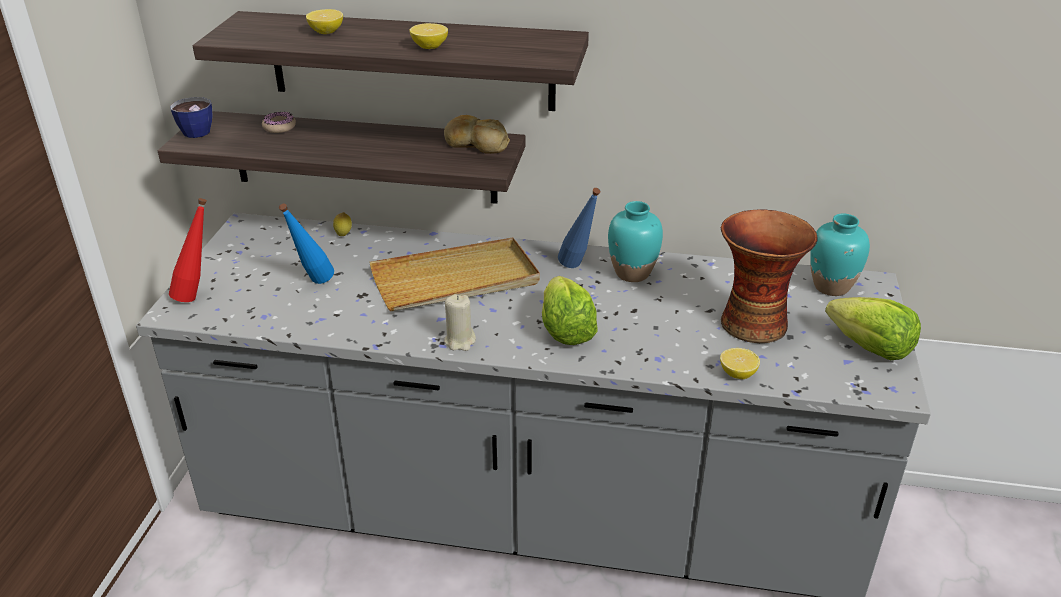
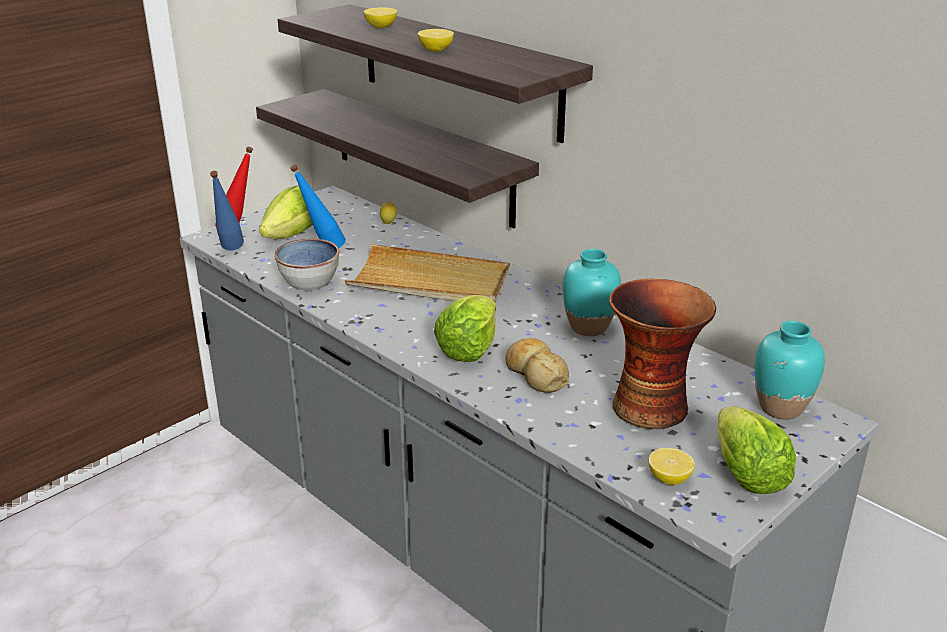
camera: 35 degrees right, 5 degrees down
cup [170,97,212,138] -> none
donut [262,112,296,133] -> none
bread [444,115,510,154] -> bread moved to [506,338,569,393]
beige candle [444,294,476,351] -> none
blue bottle [558,188,601,268] -> blue bottle moved to [210,171,244,251]
lemon [720,348,760,379] -> lemon moved to [648,448,695,485]
none -> lettuce [259,185,313,239]
none -> bowl [275,239,339,290]

